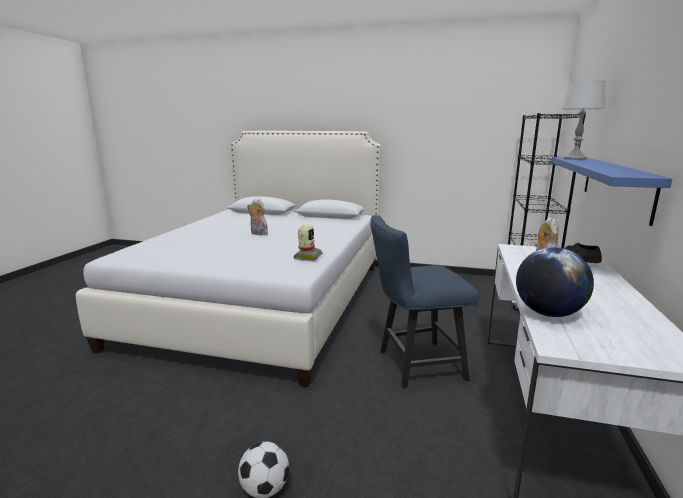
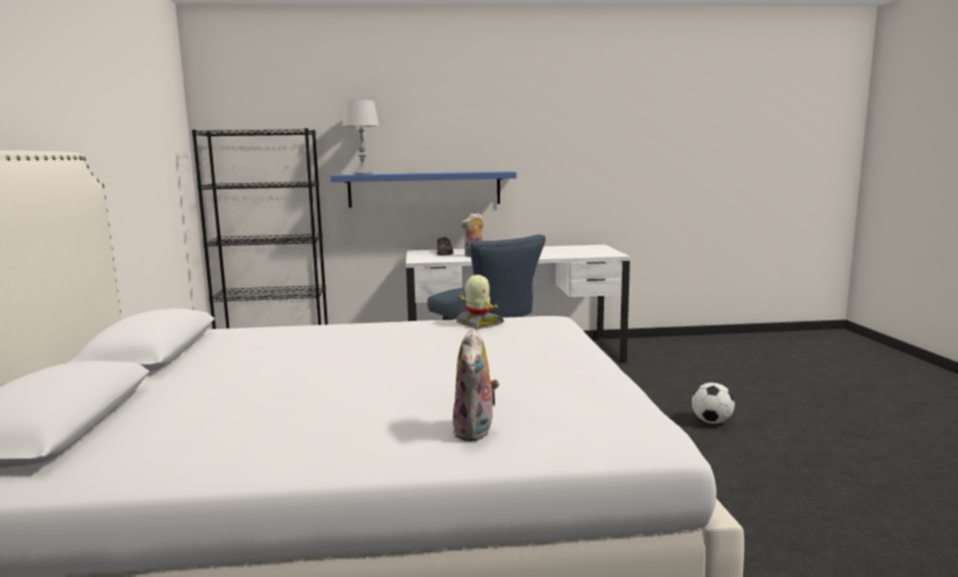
camera: 110 degrees left, 5 degrees down
plush toy [247,199,268,235] -> plush toy moved to [453,328,499,441]
toy robot [294,224,323,261] -> toy robot turned 60 degrees clockwise [456,275,504,329]
globe [516,247,594,317] -> none

